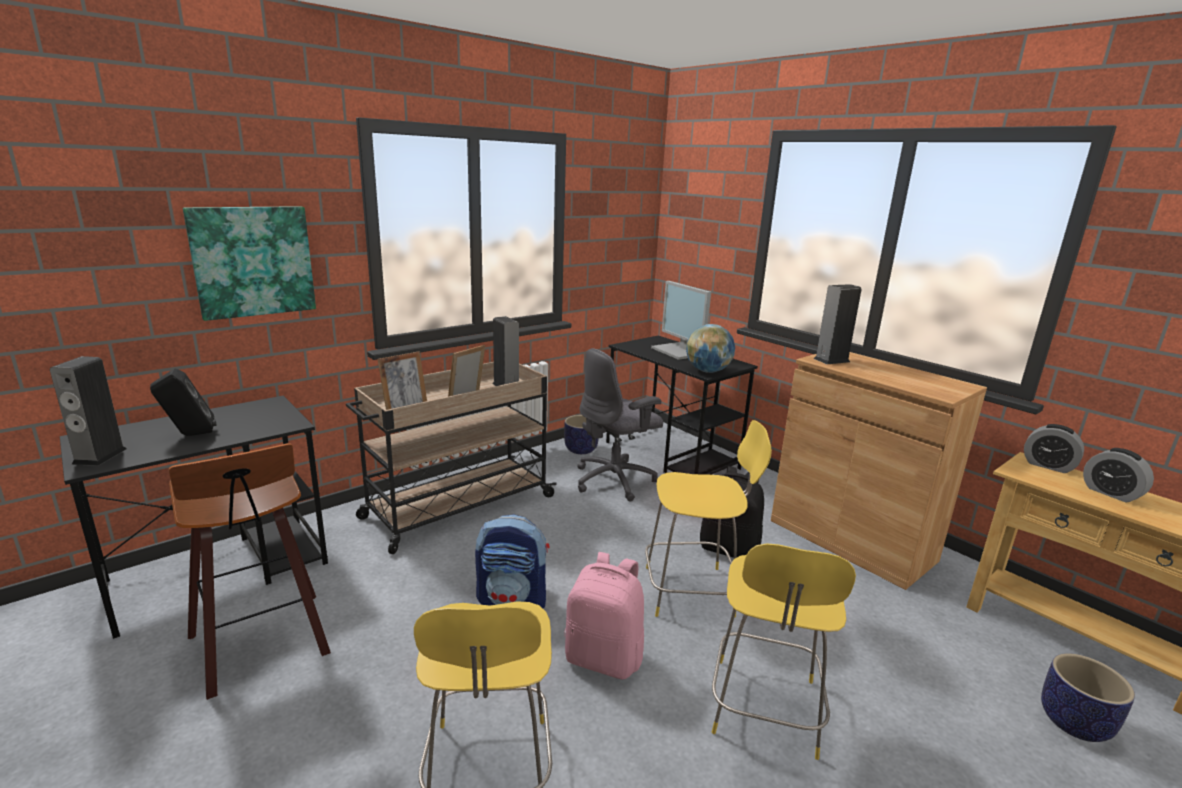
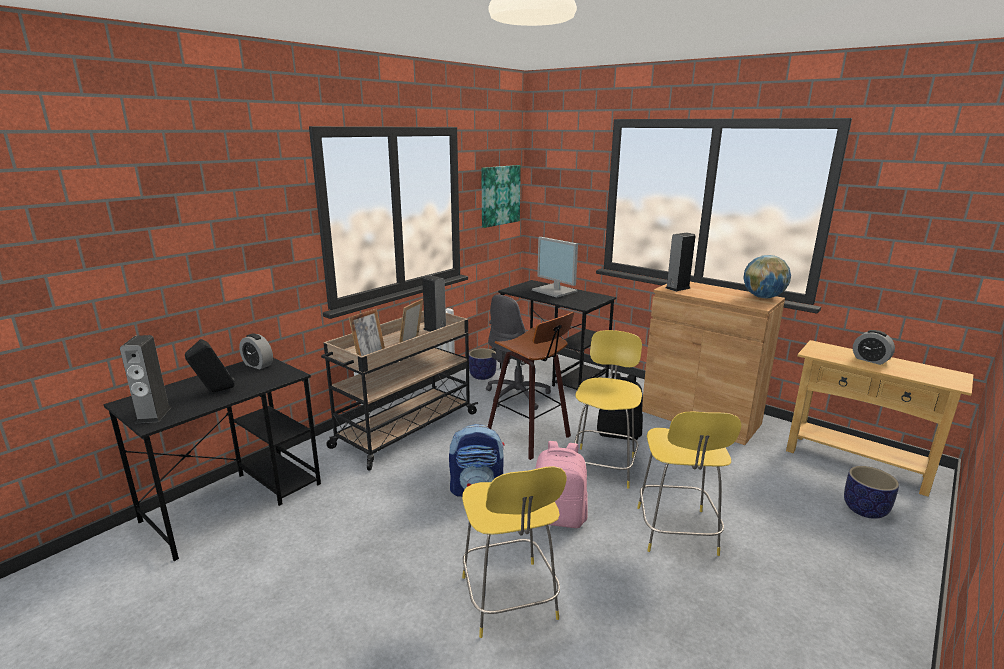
camera: 10 degrees left, 0 degrees up
stool [169,443,331,700] -> stool moved to [488,312,574,460]
picture [183,206,316,321] -> picture moved to [481,165,521,228]
yellow chair [645,420,772,618] -> yellow chair turned 60 degrees counterclockwise [574,330,642,489]
globe [686,324,735,373] -> globe moved to [743,255,791,298]
alarm clock [1024,424,1084,473] -> alarm clock moved to [239,334,273,370]

